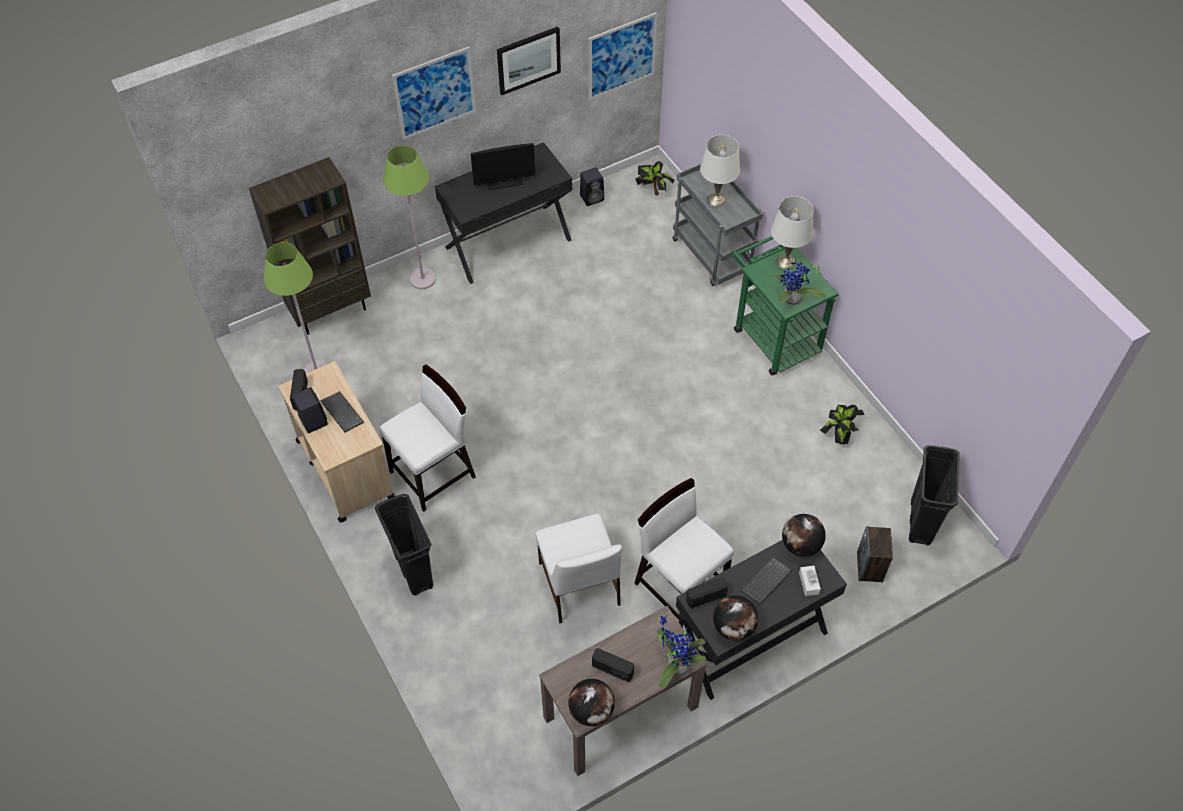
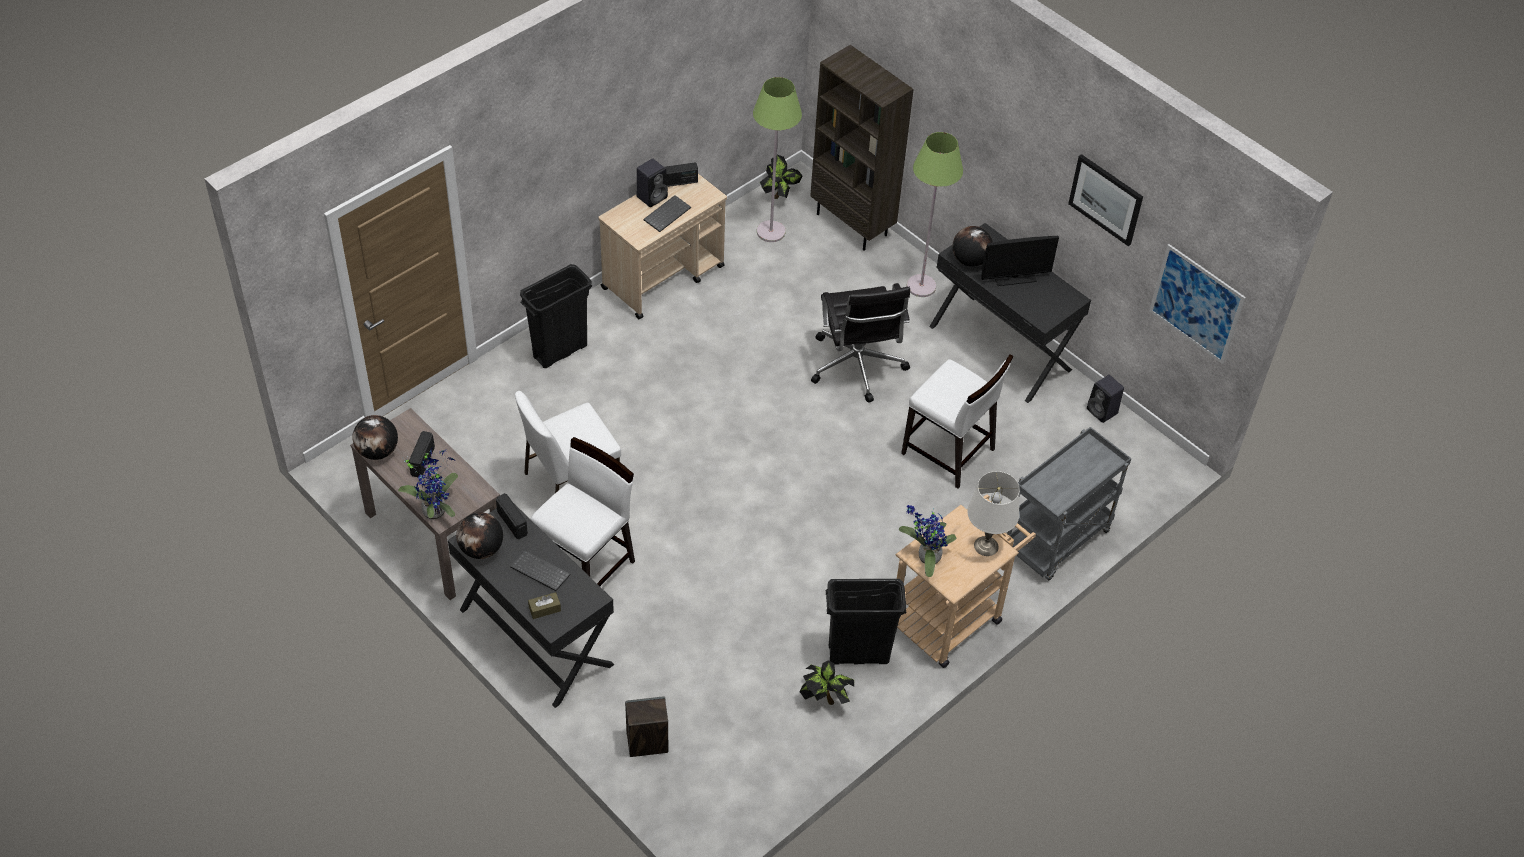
camera: 75 degrees right, 5 degrees down
white chair [379,364,476,512] -> white chair moved to [901,354,1014,489]
picture [392,47,476,140] -> none
monitor [471,143,535,190] -> monitor turned 75 degrees counterclockwise [981,236,1059,286]
potted plant [635,161,675,195] -> potted plant moved to [760,155,803,199]
white table lamp [700,135,740,207] -> none
green cart [731,236,839,375] -> beige cart [896,494,1036,668]
globe [782,514,826,557] -> globe moved to [952,226,993,267]
white tissue box [799,566,821,596] -> brown tissue box [528,592,561,619]
black trash can [909,445,960,545] -> black trash can moved to [825,579,907,665]
none -> black office chair [811,283,910,403]

